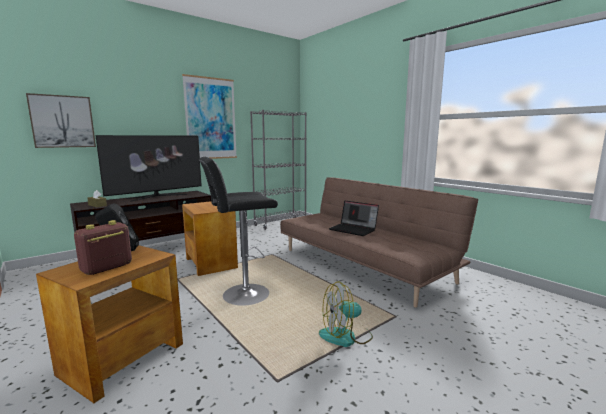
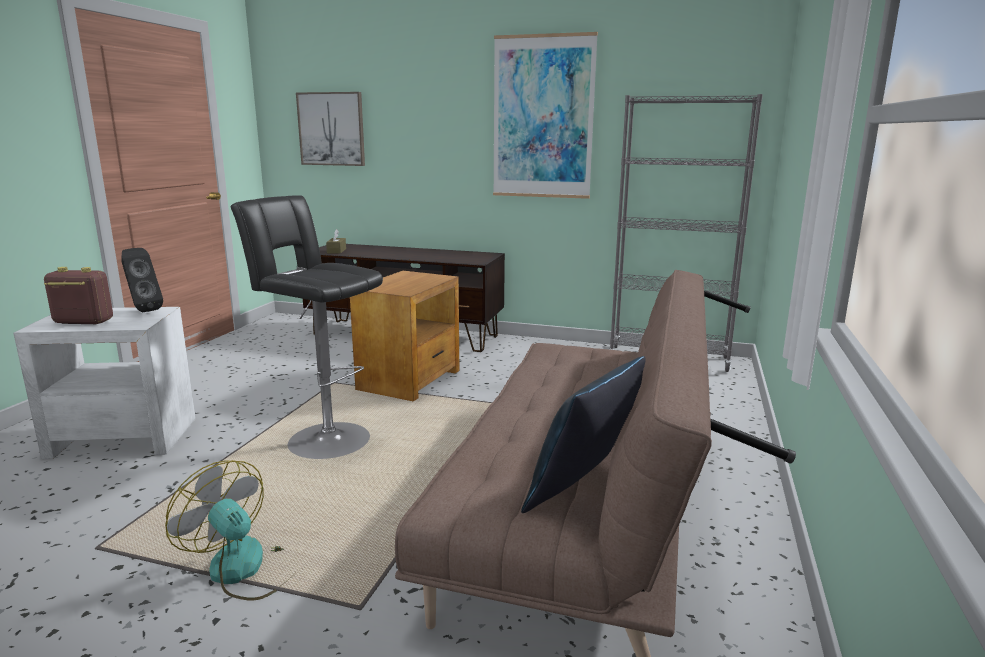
camera: 55 degrees right, 5 degrees up
brown side table [36,245,183,403] -> white side table [13,307,196,459]
television [96,135,202,202] -> none
laptop [329,201,379,236] -> none
none -> blue pillow [521,356,646,513]

